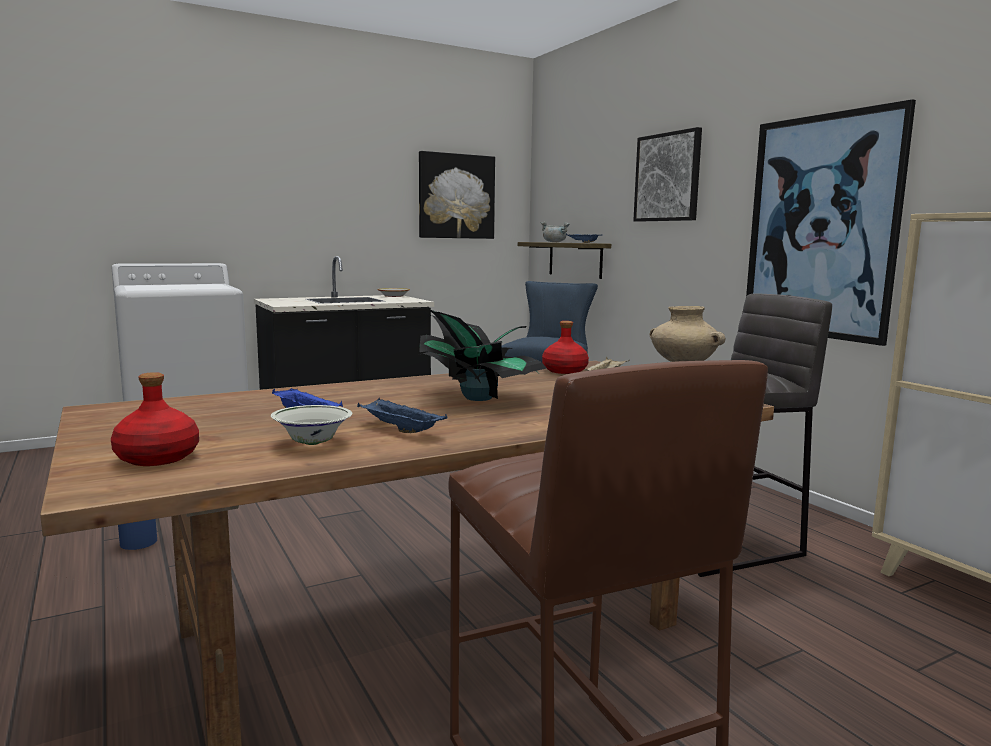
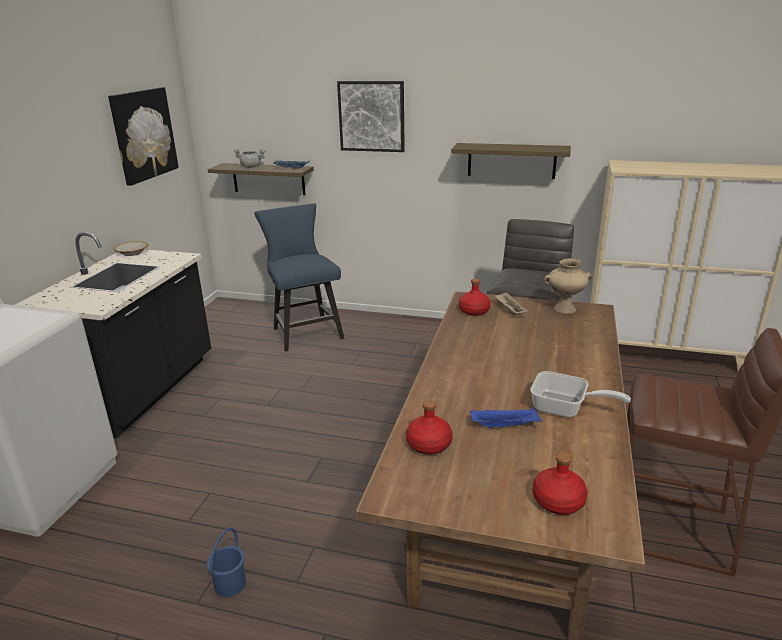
camera: 45 degrees left, 15 degrees up
white bowl [271,405,352,445] -> none
blue tray [357,398,448,433] -> frying pan [530,371,631,417]
potted plant [419,308,546,401] -> none
picture [746,99,916,346] -> shelf [451,143,571,179]
none -> red bottle [406,400,453,454]

